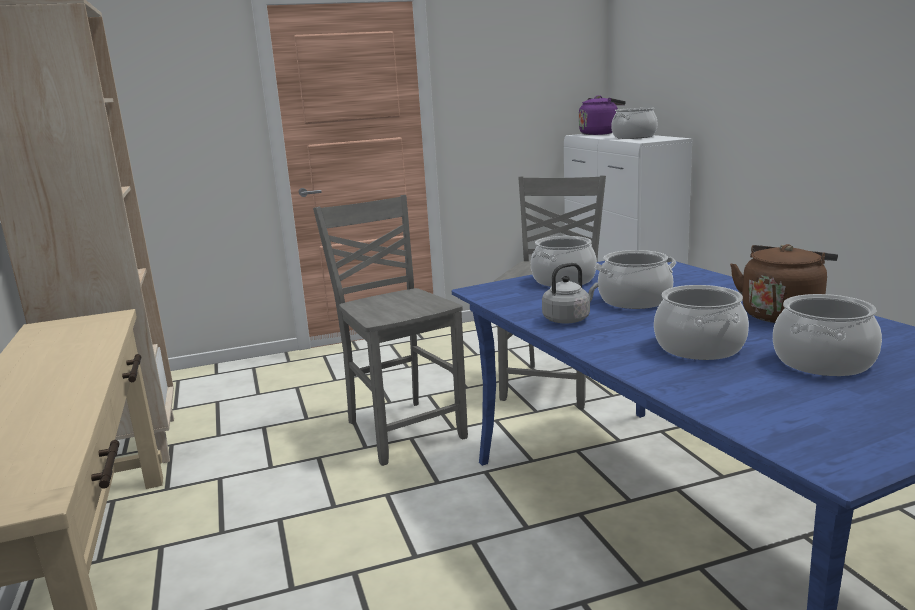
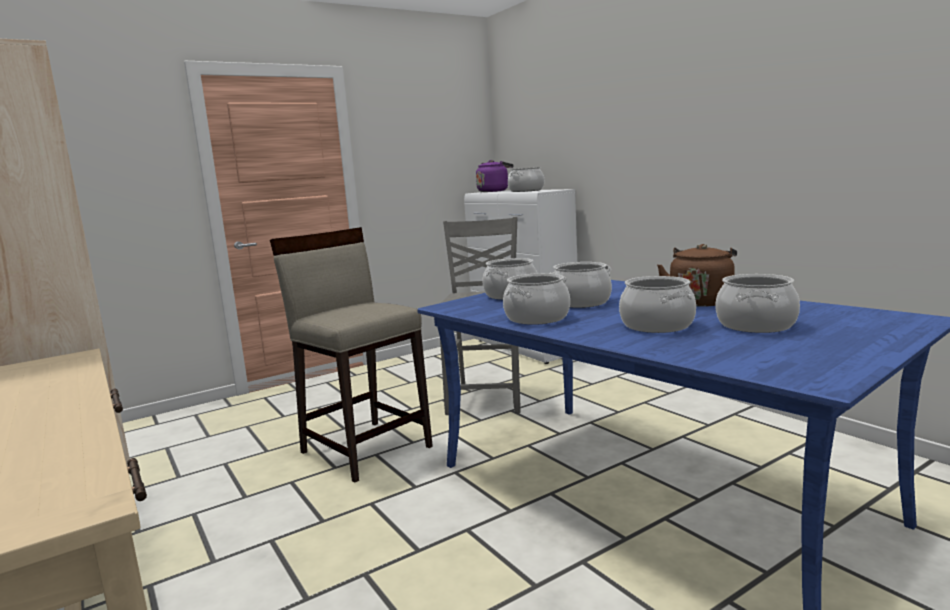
camera: 15 degrees left, 5 degrees down
grey chair [313,195,468,466] -> beige stool [270,227,433,482]
grey kettle [542,263,599,324] -> cooking pot [503,273,570,325]

